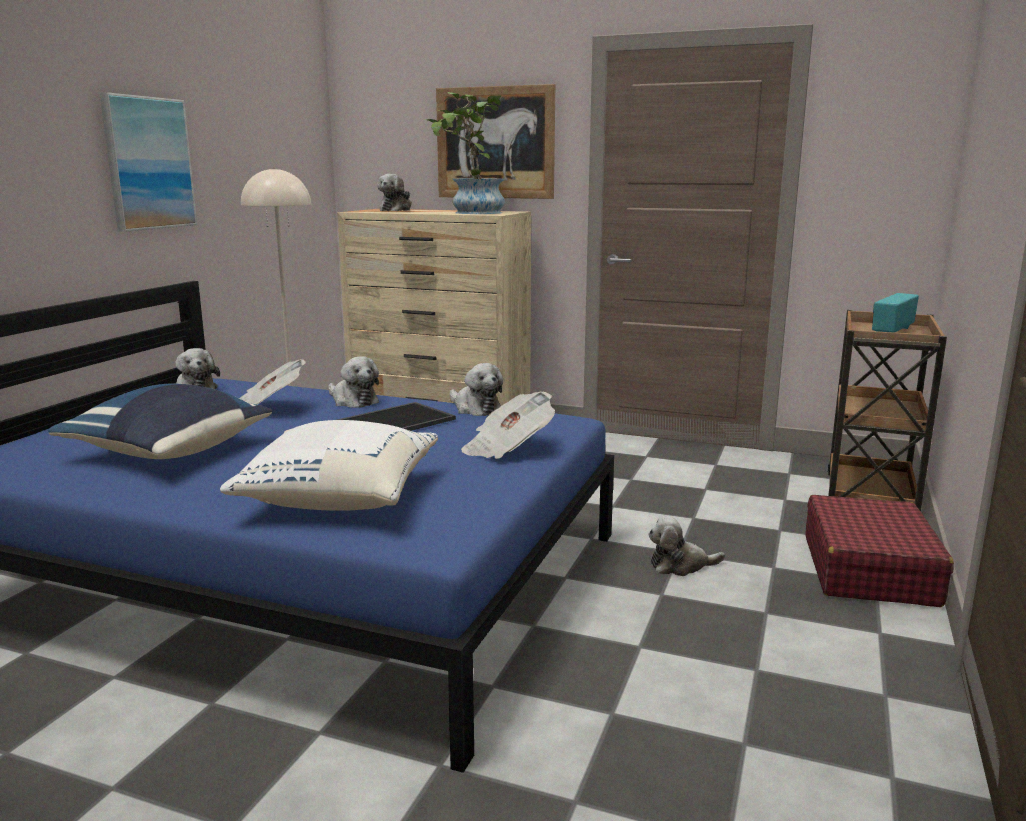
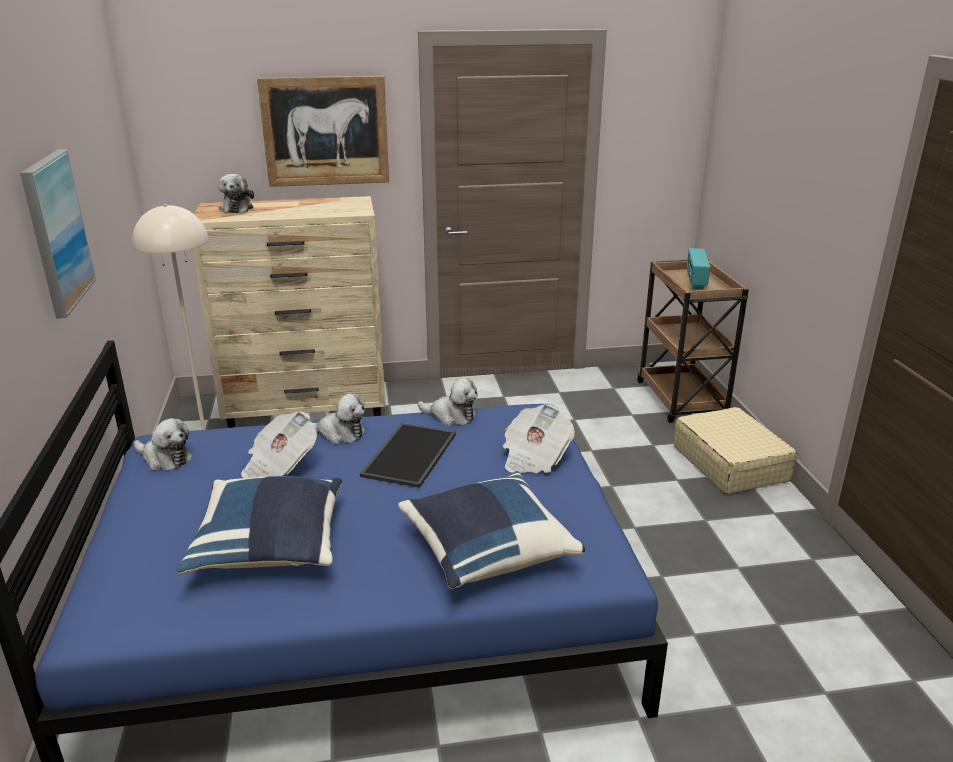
camera: 30 degrees left, 10 degrees up
white pillow [220,420,438,511] -> blue pillow [398,471,585,589]
potted plant [424,92,505,214] -> none
plush toy [648,517,725,576] -> none
red suitcase [805,495,954,607] -> beige suitcase [673,407,797,494]

